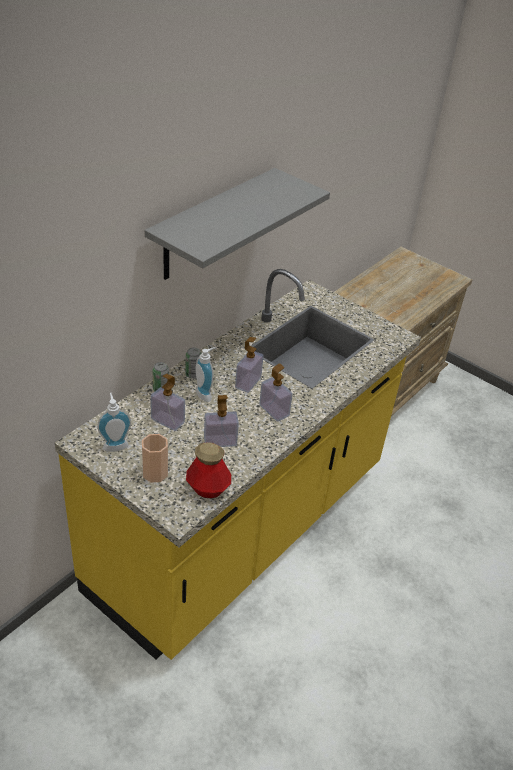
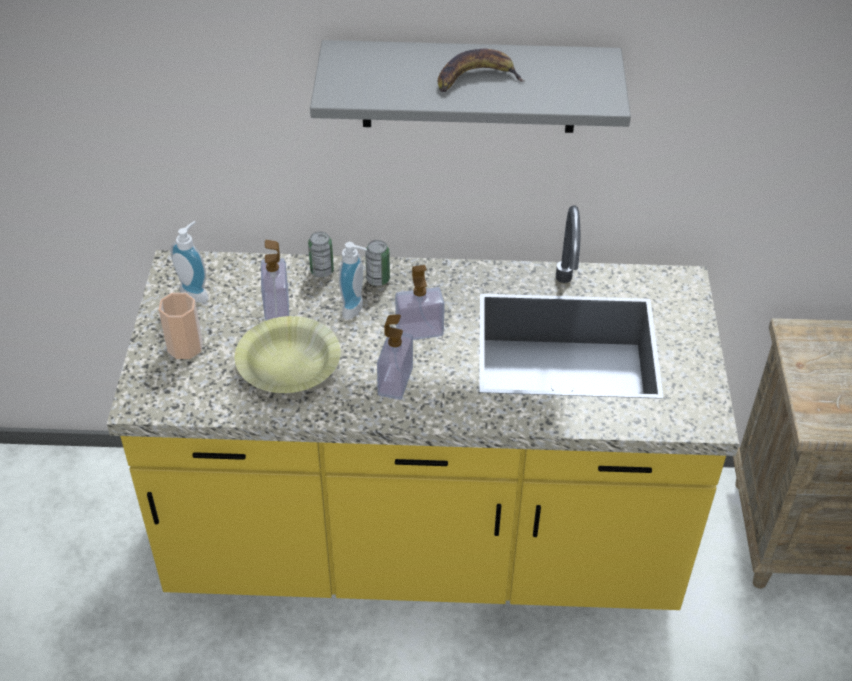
camera: 55 degrees right, 5 degrees up
bottle [186,442,231,498] -> none
soap dispenser [204,395,239,447] -> yellow bowl [235,316,341,393]
none -> banana [438,48,524,92]

